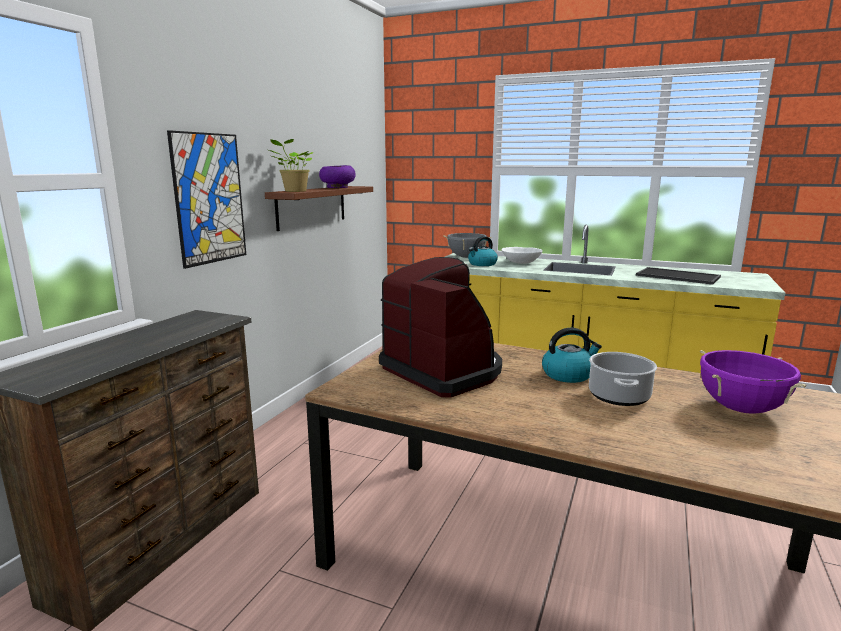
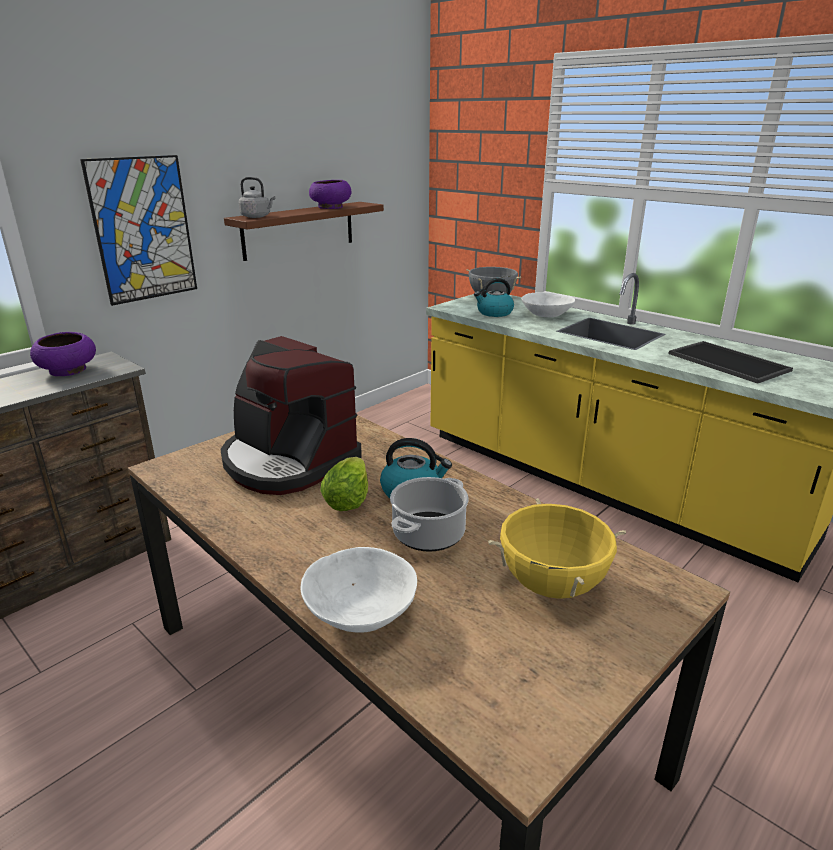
camera: 20 degrees right, 10 degrees up
potted plant [269,139,314,192] -> grey kettle [239,177,275,218]
coffee machine [379,257,502,398] -> coffee machine turned 150 degrees clockwise [220,336,361,495]
purple cooking pot [700,350,806,414] -> yellow cooking pot [488,498,626,599]
none -> purple bowl [30,332,96,376]
none -> white bowl [300,547,417,633]
none -> lettuce [320,457,368,511]

